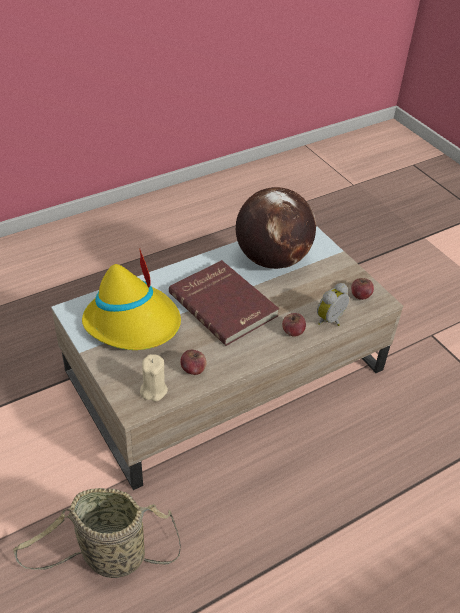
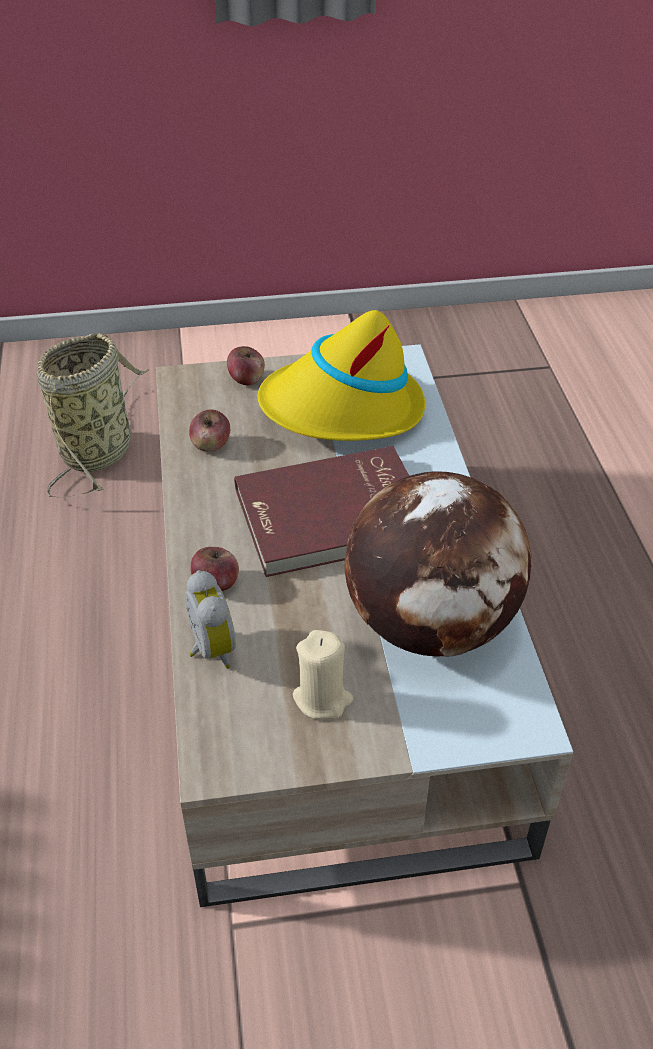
camera: 115 degrees right, 0 degrees up
beige candle [140,354,168,401] -> beige candle moved to [293,630,353,719]
apple [351,278,374,300] -> apple moved to [227,346,265,385]

